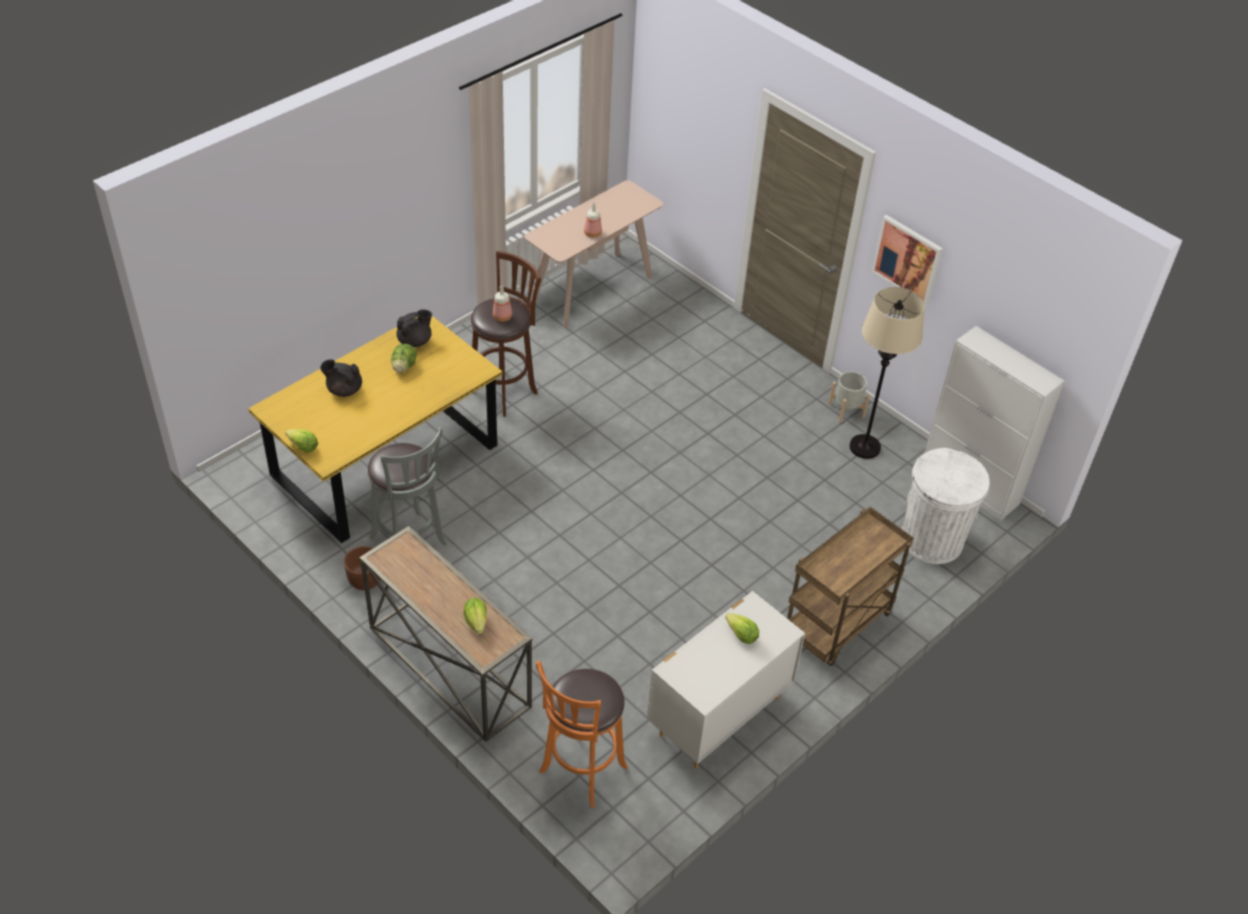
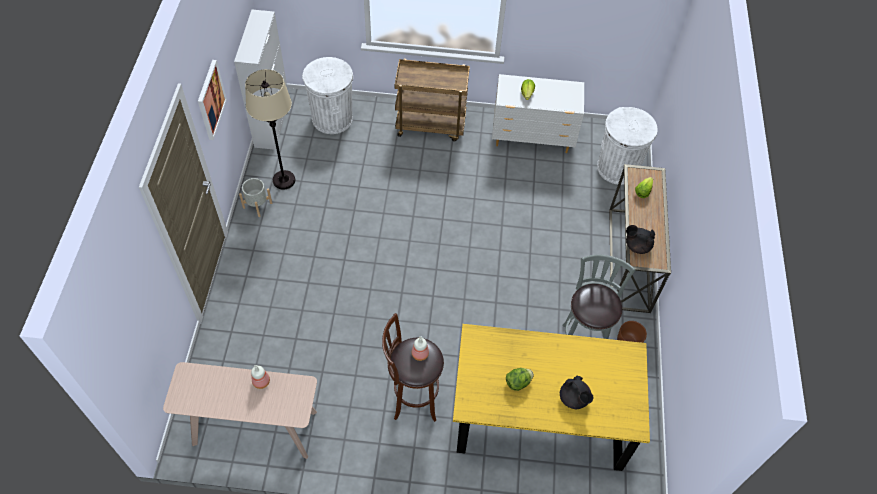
camera: 130 degrees left, 10 degrees up
lettuce [285,429,318,452] -> none
black teapot [396,309,432,347] -> black teapot moved to [626,225,655,254]
orange stool [536,661,627,808] -> white trash can [597,107,658,185]

